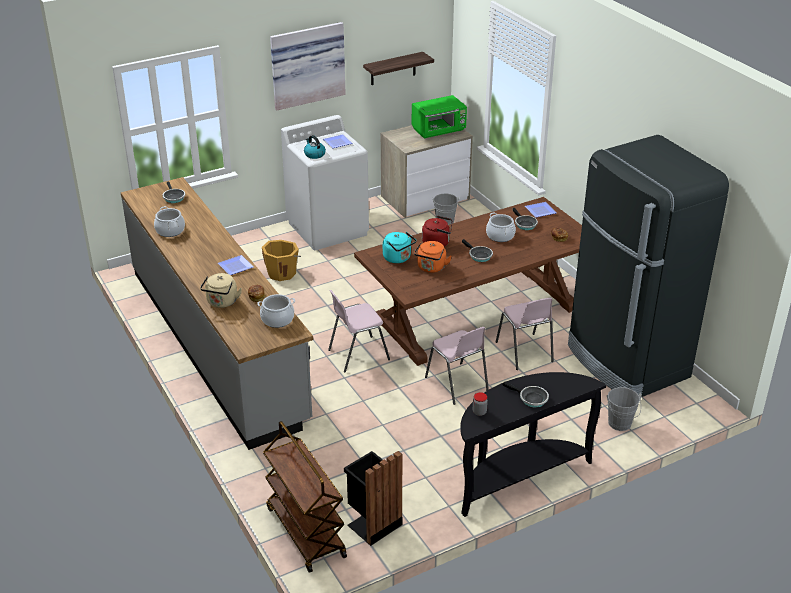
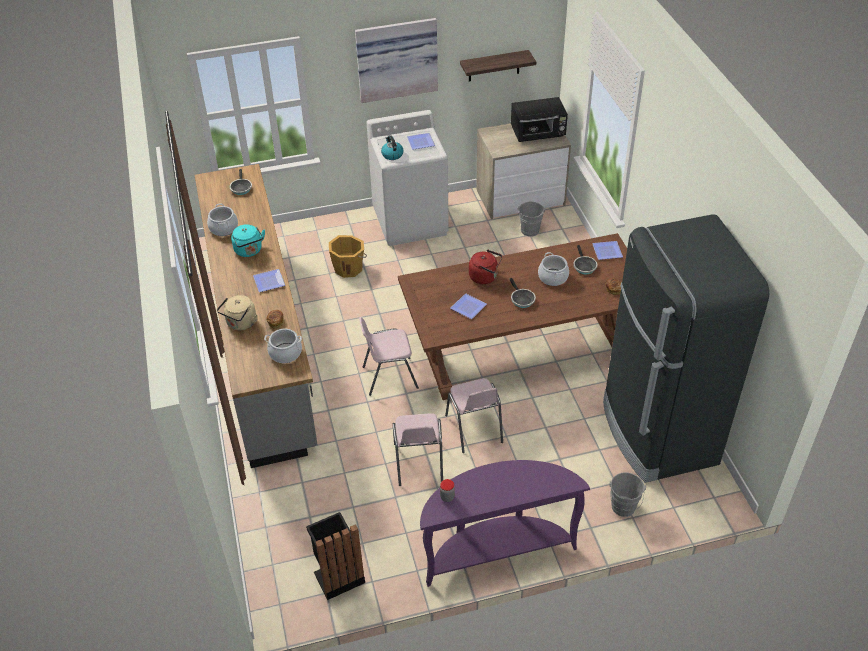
camera: 15 degrees right, 10 degrees up
brown cart [263,421,347,573] -> none
turquoise kettle [383,232,417,263] -> turquoise kettle moved to [231,224,265,257]
green microwave [412,95,467,138] -> black microwave [511,97,568,142]
orange kettle [414,241,452,273] -> plate [450,293,487,319]
black console table [460,372,606,517] -> purple console table [420,460,590,587]
pink chair [496,298,554,370] -> pink chair moved to [393,413,443,486]
frying pan [502,381,549,408] -> none

